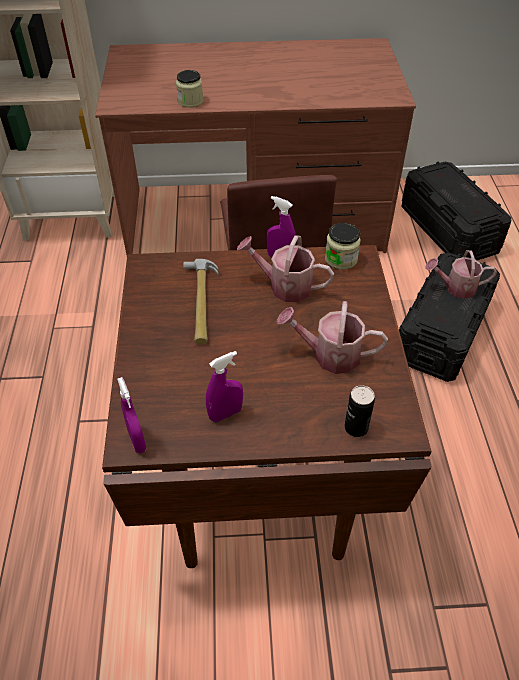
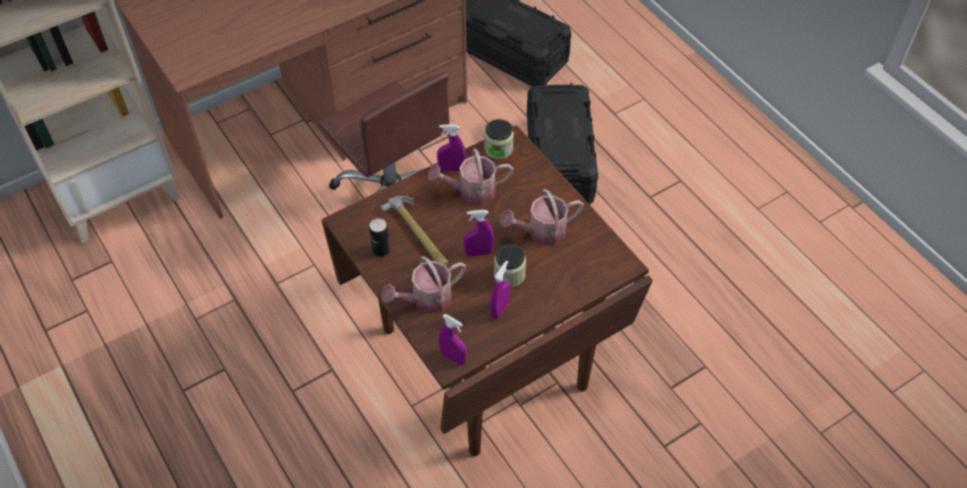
camera: 30 degrees left, 5 degrees up
jar [176,70,203,108] -> jar moved to [494,244,526,287]
can [344,385,375,437] -> can moved to [369,218,390,257]
watering can [425,250,497,299] -> watering can moved to [381,256,466,313]
none -> purple spray bottle [464,210,494,256]

